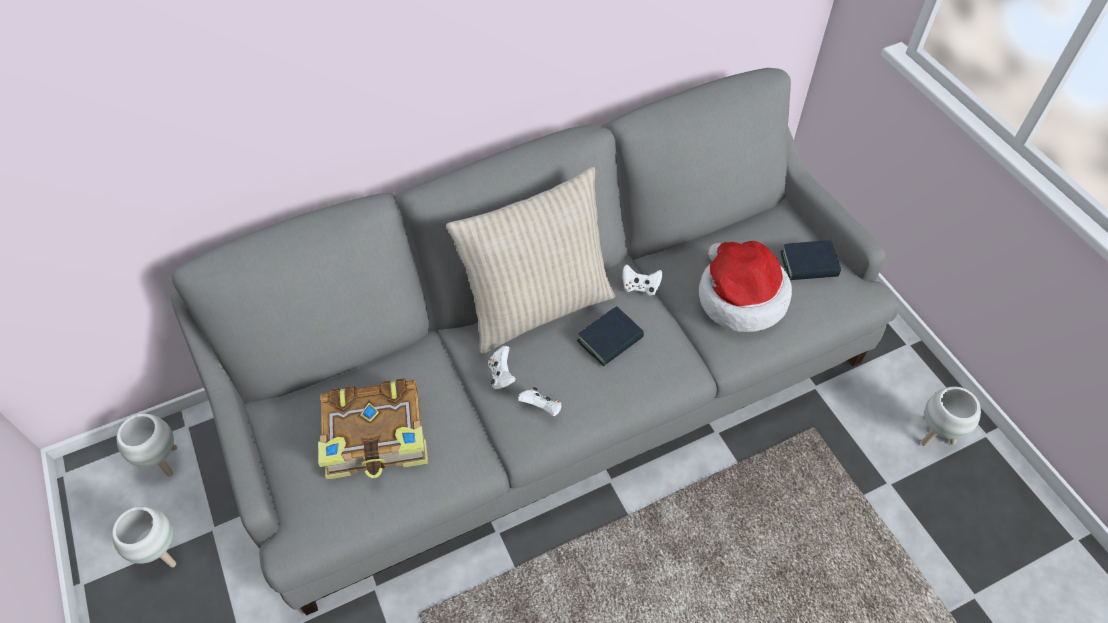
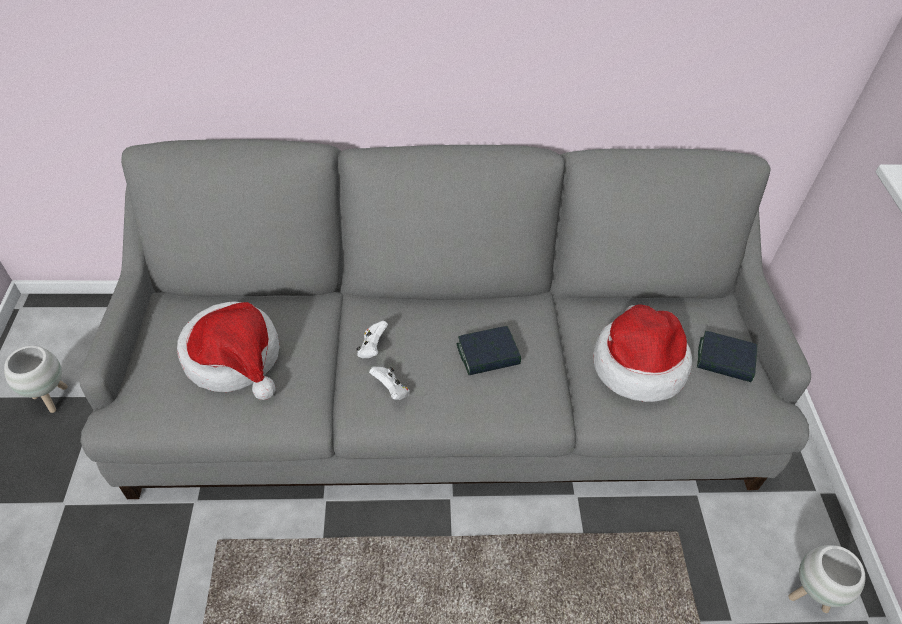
camera: 20 degrees right, 5 degrees down
white planter [117,414,177,477] -> none
book [318,378,428,480] -> hat [177,302,279,400]
beige pillow [446,167,615,354] -> none
white game controller [623,264,663,296] -> none

